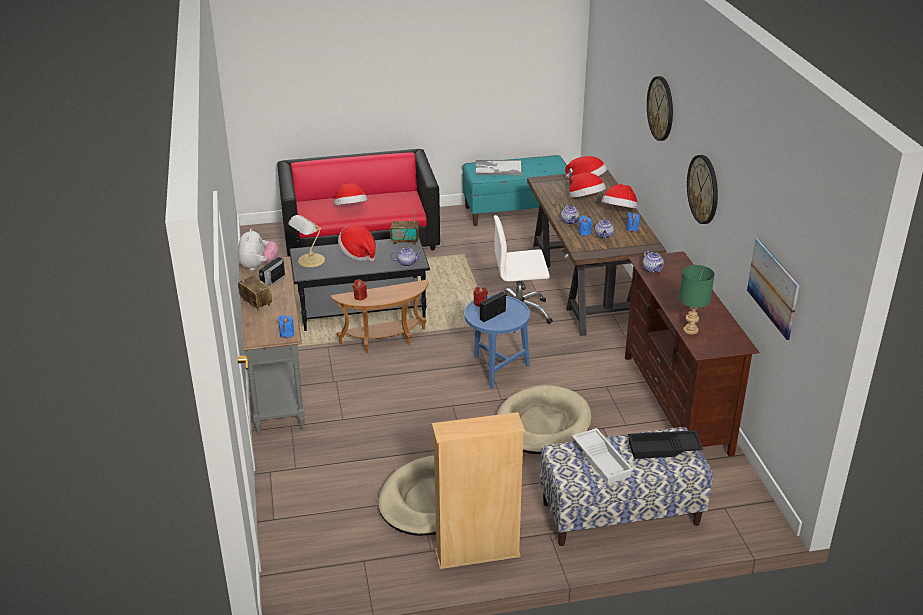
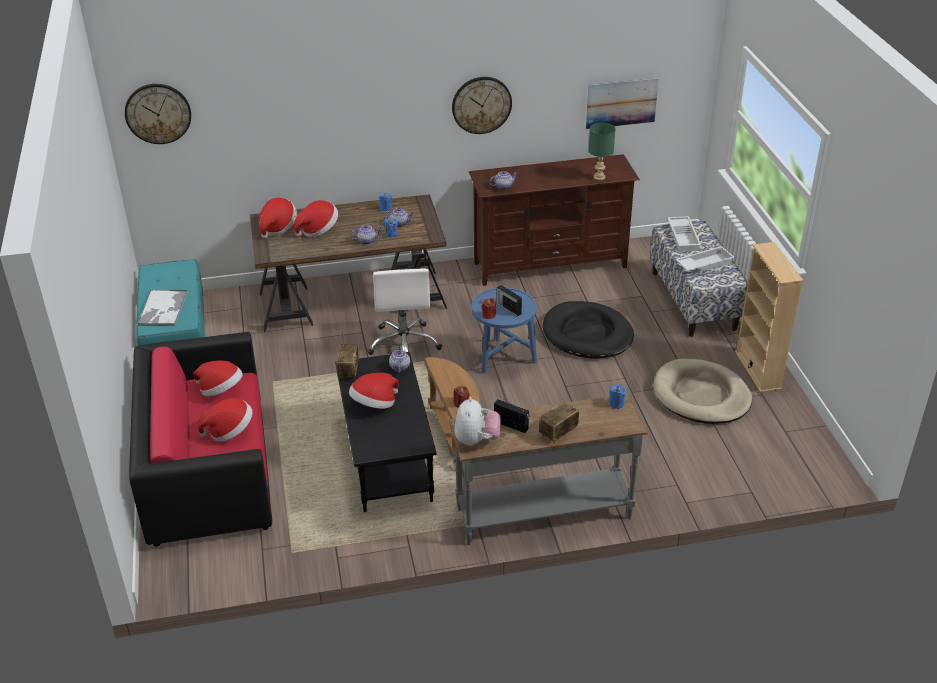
camera: 90 degrees left, 5 degrees up
plush toy [238,228,278,271] -> plush toy turned 90 degrees clockwise [454,397,501,446]
table lamp [288,215,325,267] -> none
beige dog bed [496,385,592,454] -> black dog bed [543,301,634,359]
hat [601,184,638,209] -> hat moved to [193,360,243,397]
black tray [628,430,703,459] -> white tray [667,216,701,252]
wall clock [647,76,673,141] -> wall clock moved to [125,84,191,144]

